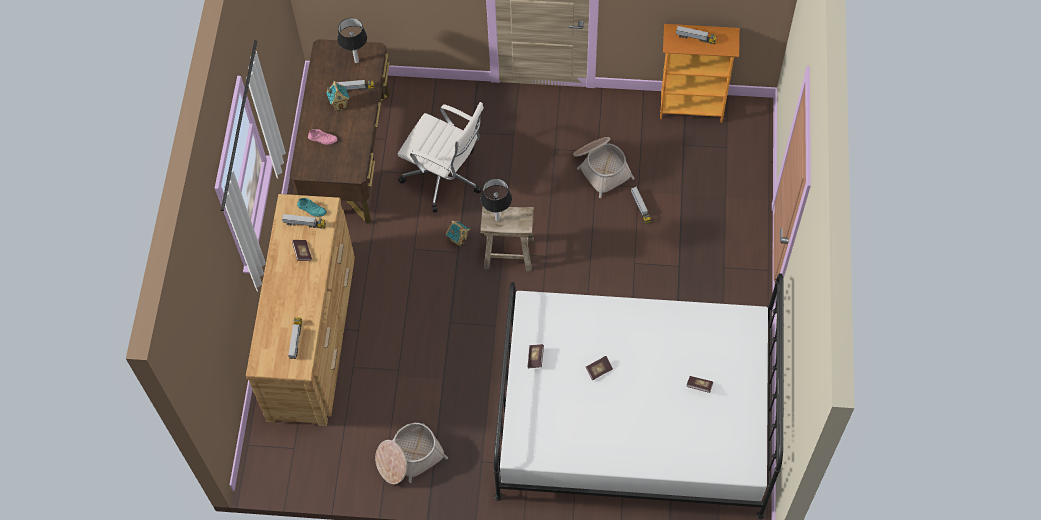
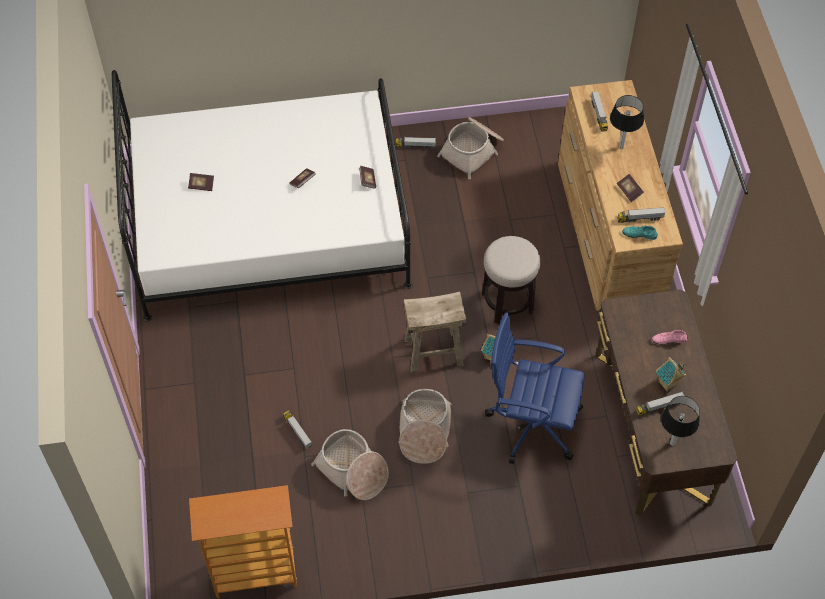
camera: 165 degrees right, 5 degrees down
white office chair [397,102,484,213] -> blue office chair [485,312,585,464]
table lamp [481,178,512,221] -> table lamp moved to [610,95,644,149]
toy truck [676,26,717,44] -> toy truck moved to [396,137,436,149]
none -> basket [399,389,452,464]
none -> stool [482,236,540,324]

